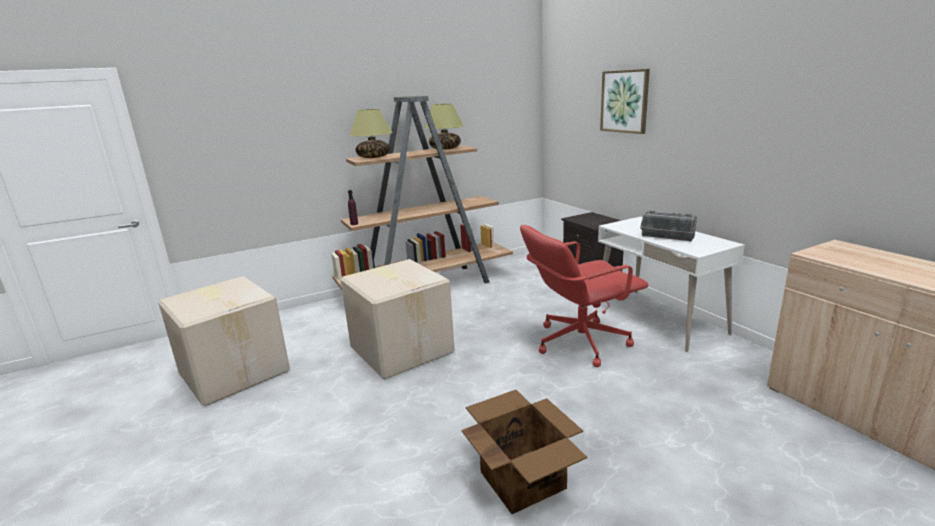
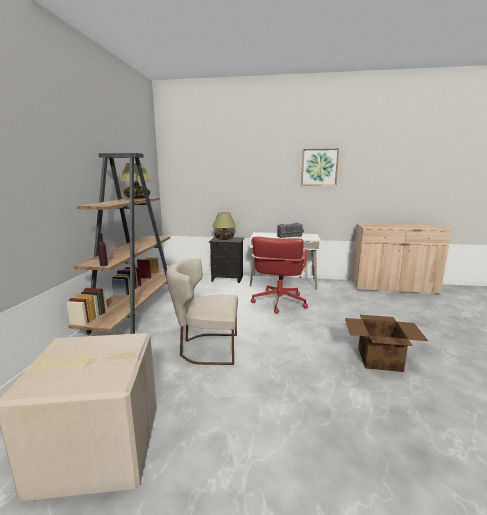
camera: 55 degrees left, 5 degrees down
cardboard box [341,259,455,379] -> beige chair [166,258,238,365]
table lamp [349,109,393,158] -> table lamp moved to [212,212,236,240]
picture [600,69,650,134] -> picture moved to [301,149,339,186]

